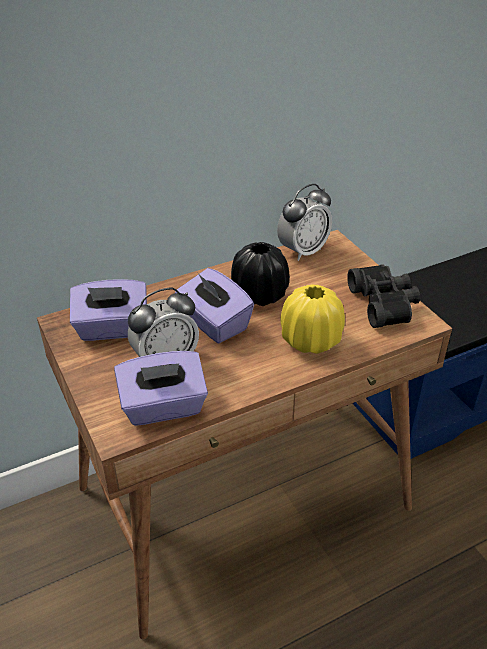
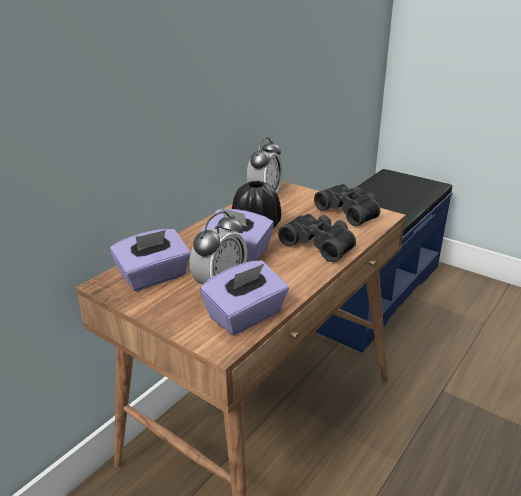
camera: 25 degrees left, 10 degrees down
yellow vase [280,285,345,354] -> black binoculars [278,214,356,262]

